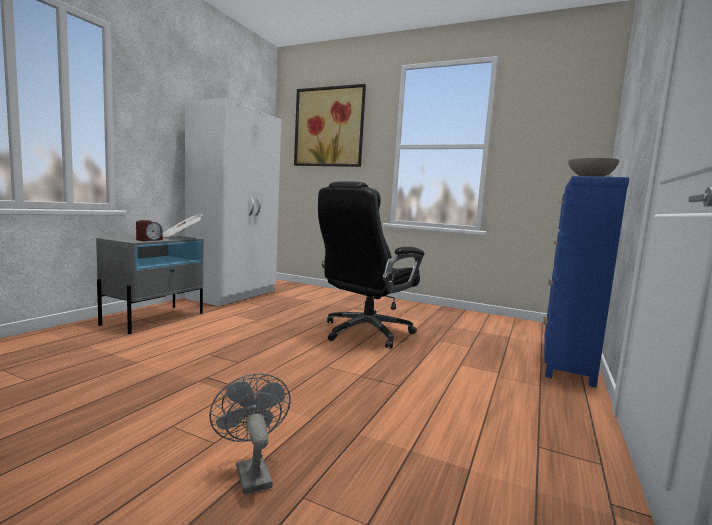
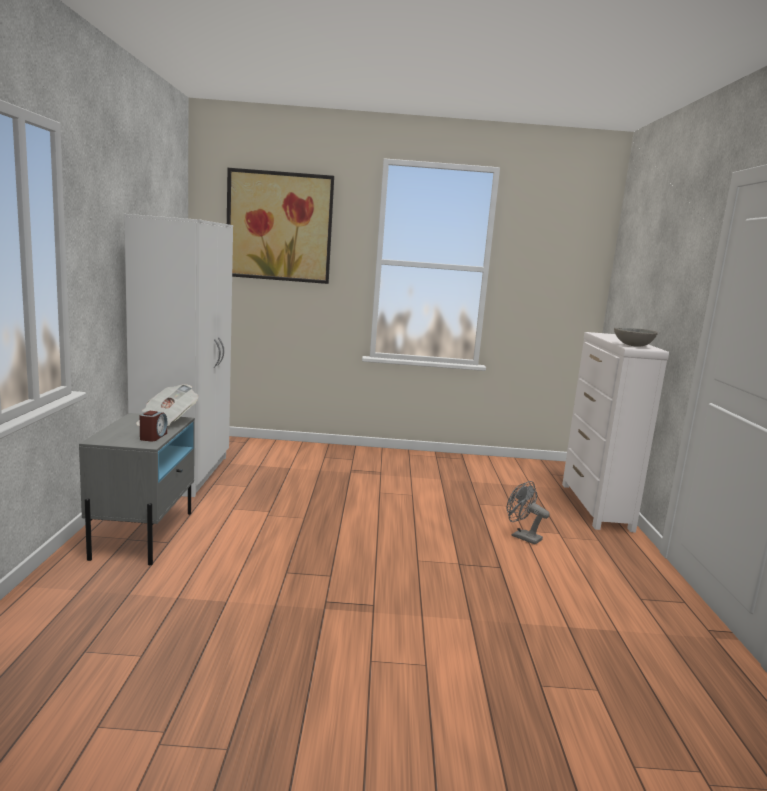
camera: 25 degrees left, 5 degrees up
grey fan [209,373,291,495] -> grey fan moved to [507,481,550,545]
black office chair [318,181,425,349] -> none
blue dresser [543,176,629,388] -> white dresser [562,332,669,533]

